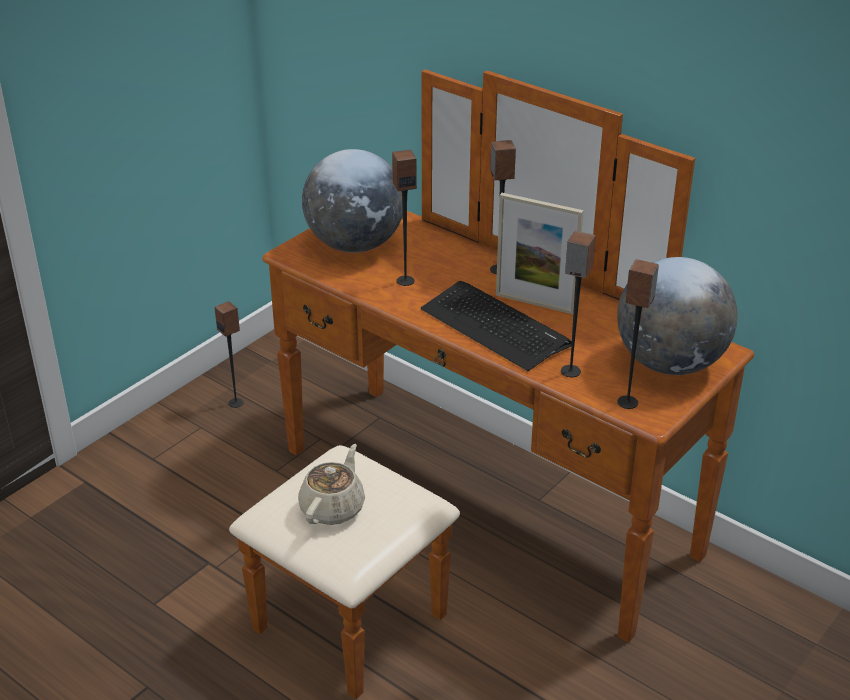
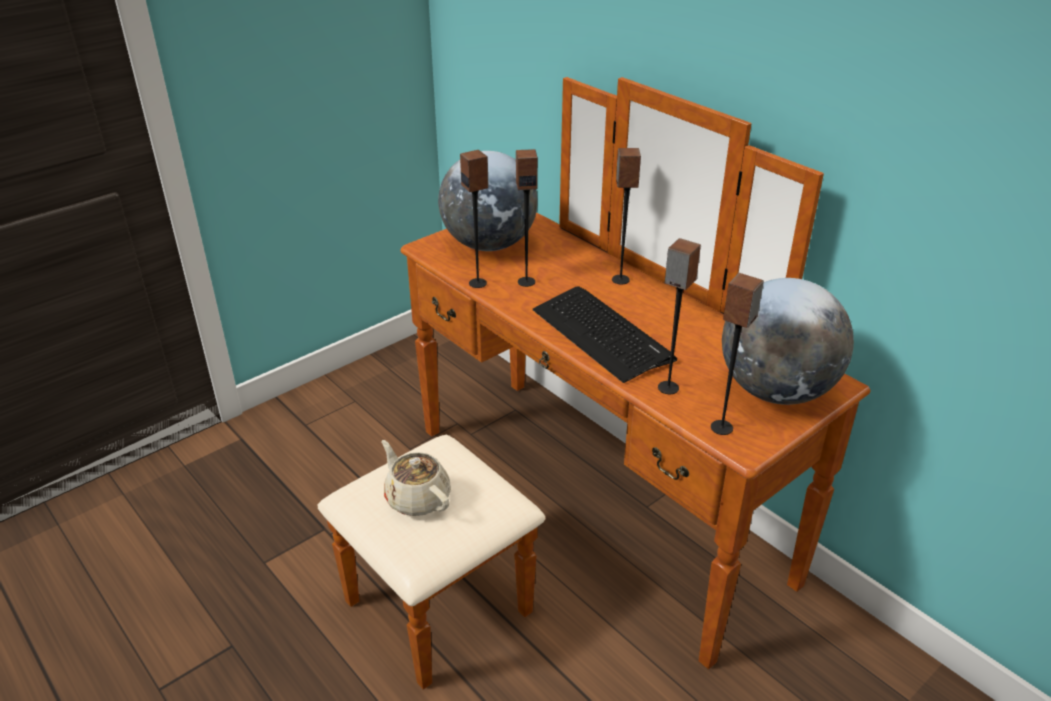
camera: 10 degrees right, 0 degrees up
speaker [215,301,244,408] -> speaker moved to [460,150,489,288]
beige teapot [298,444,365,525] -> beige teapot turned 75 degrees counterclockwise [381,440,451,516]
picture frame [496,193,584,314] -> none

